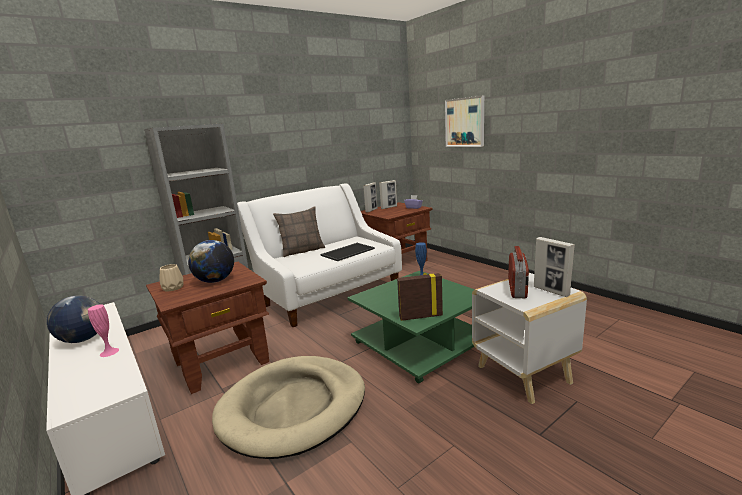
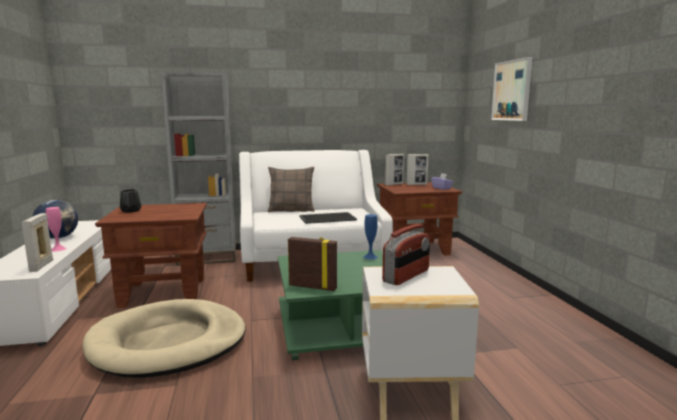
camera: 25 degrees right, 5 degrees down
beige vase [160,264,183,292] -> black vase [120,189,141,212]
globe [188,240,234,283] -> none
picture frame [534,237,575,297] -> picture frame moved to [21,213,53,272]

